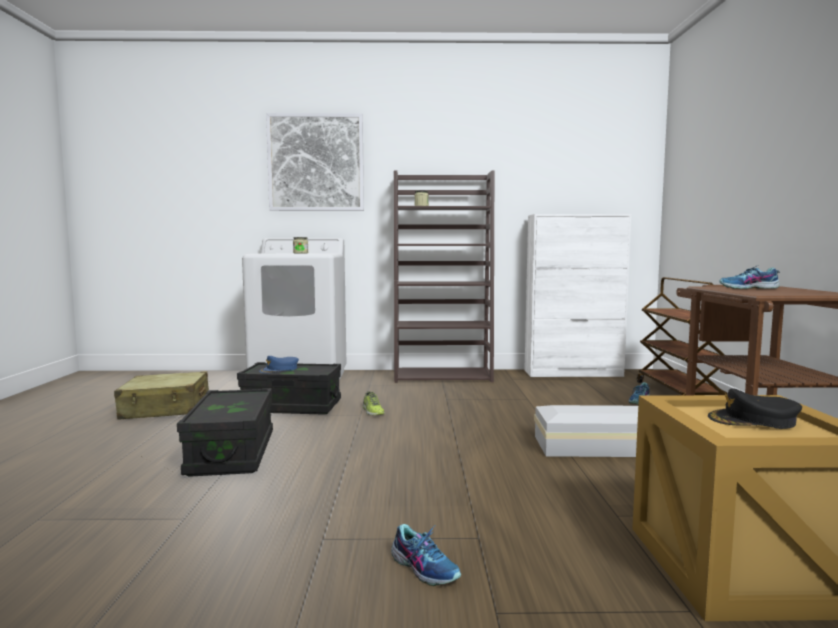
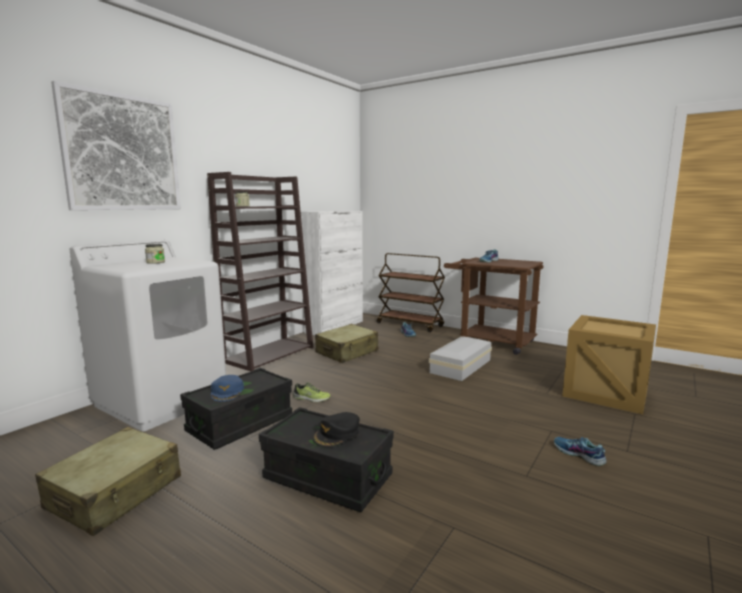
camera: 55 degrees left, 5 degrees up
shoe [391,524,461,586] -> shoe turned 120 degrees counterclockwise [554,437,607,466]
black cap [708,388,802,429] -> black cap moved to [312,412,360,447]
none -> beige suitcase [315,324,378,363]

